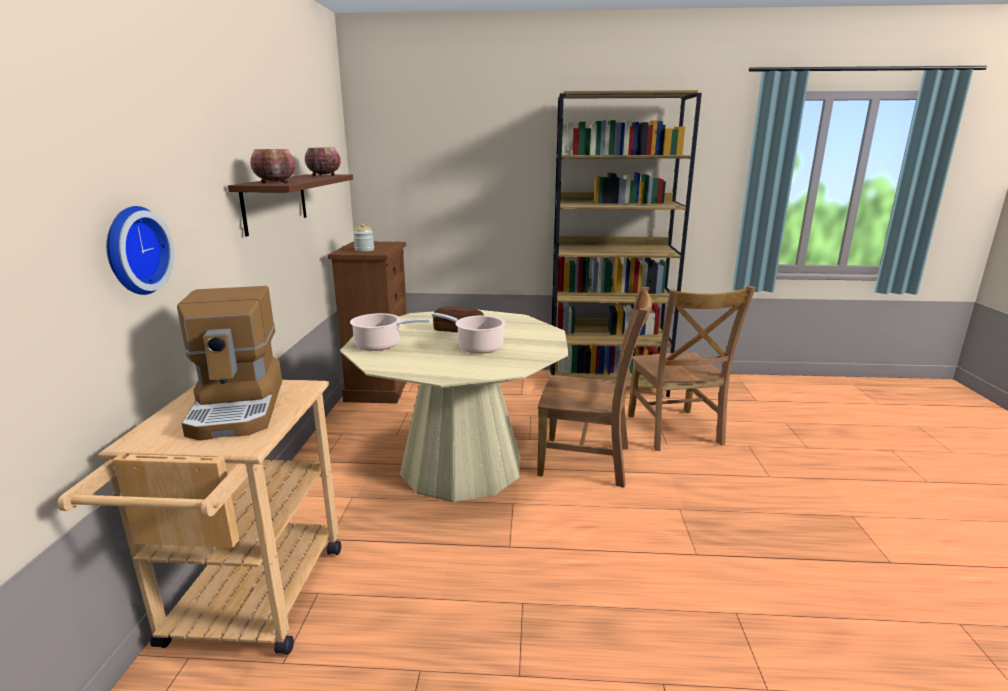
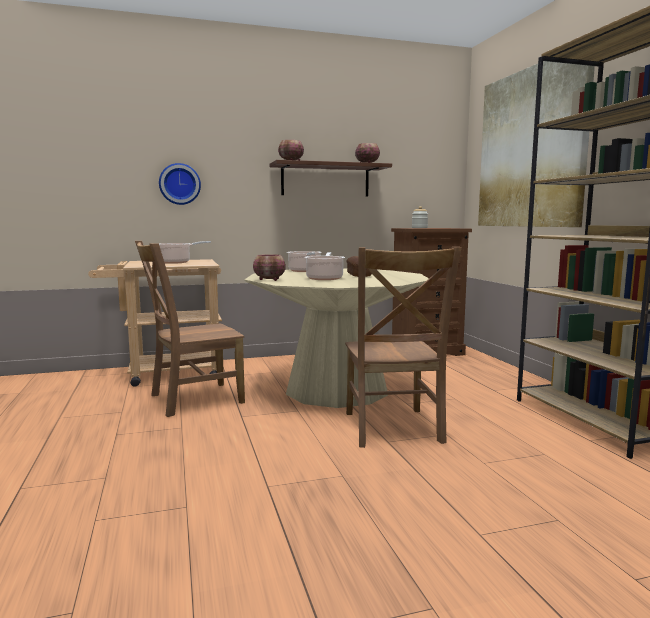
camera: 70 degrees right, 10 degrees down
coffee machine [177,286,282,440] -> cooking pot [158,241,211,264]
brown chair [628,286,756,451] -> brown chair moved to [135,241,245,417]
none -> bowl [253,254,286,281]
none -> picture [478,61,595,227]

